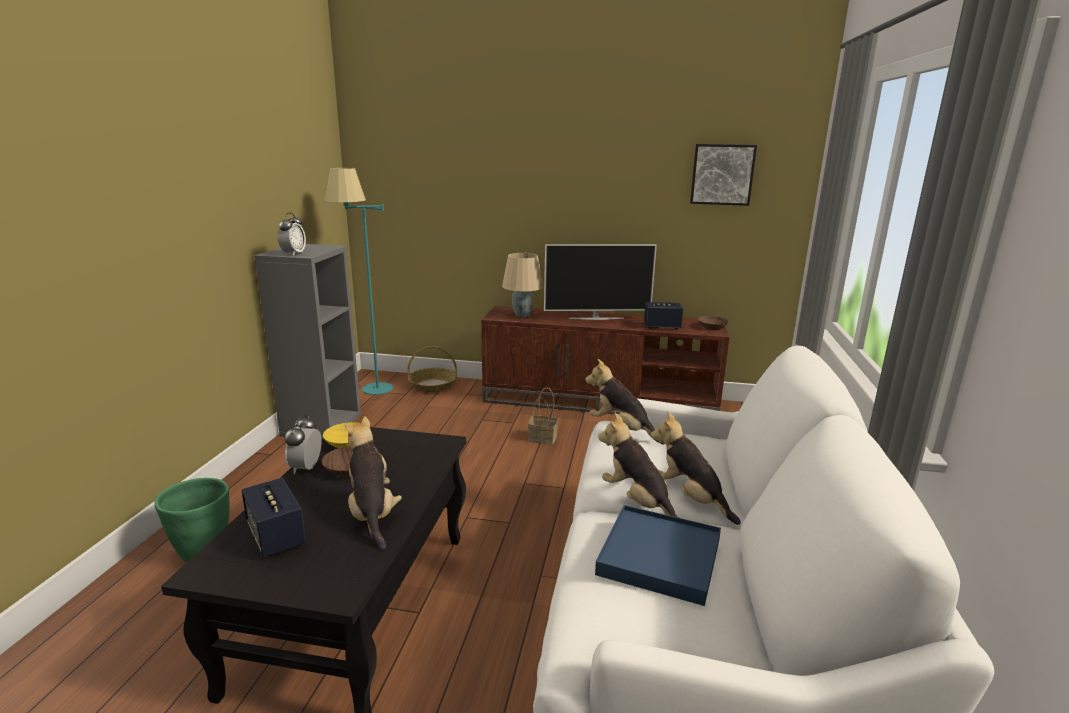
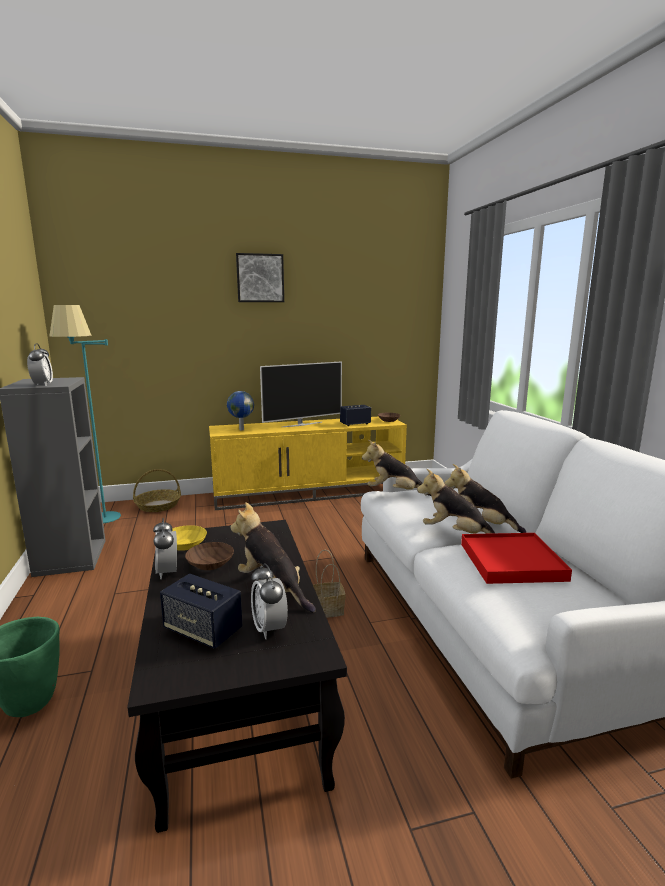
camera: 25 degrees left, 5 degrees down
brown tv stand [481,306,729,415] -> yellow tv stand [209,417,407,510]
beige table lamp [502,253,543,318] -> globe [227,391,254,430]
basket [528,388,558,445] -> basket moved to [313,550,346,618]
blue tray [595,505,721,606] -> red tray [461,533,572,584]
picture [690,144,757,206] -> picture moved to [236,253,284,302]
none -> alarm clock [251,563,288,639]

